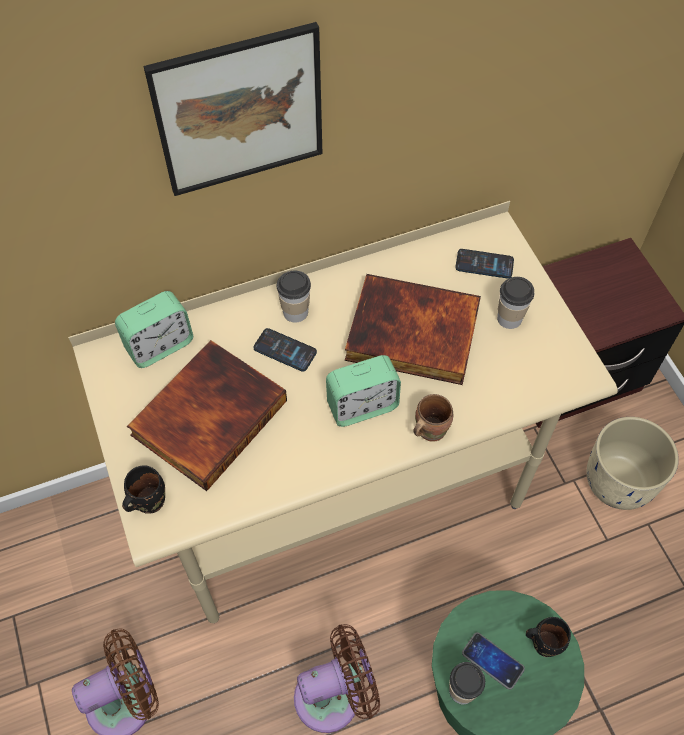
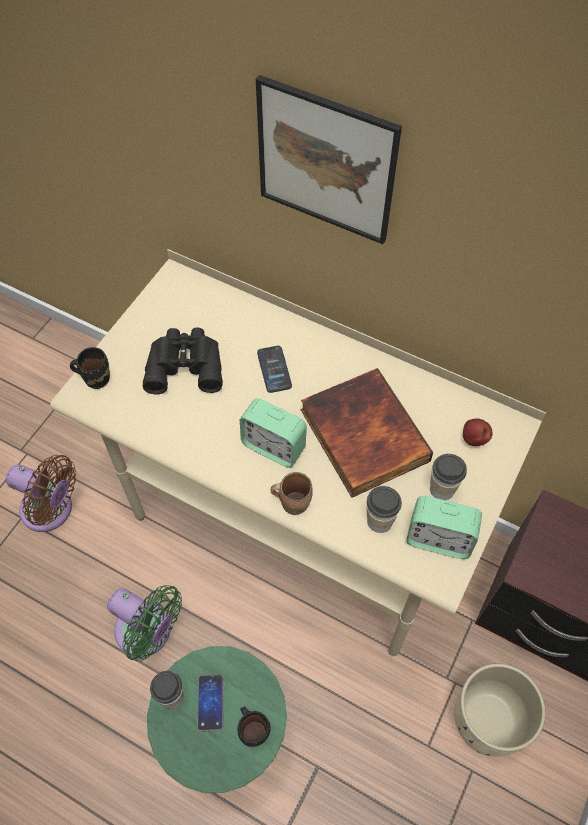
camera: 50 degrees right, 0 degrees up
alarm clock [115,291,193,368] -> alarm clock moved to [406,496,482,559]
book [127,340,287,491] -> black binoculars [143,327,223,395]
cup [277,271,311,322] -> cup moved to [367,486,402,533]
brown fan [294,624,380,733] -> green fan [107,585,182,661]
phone [455,249,514,279] -> apple [463,418,493,446]

